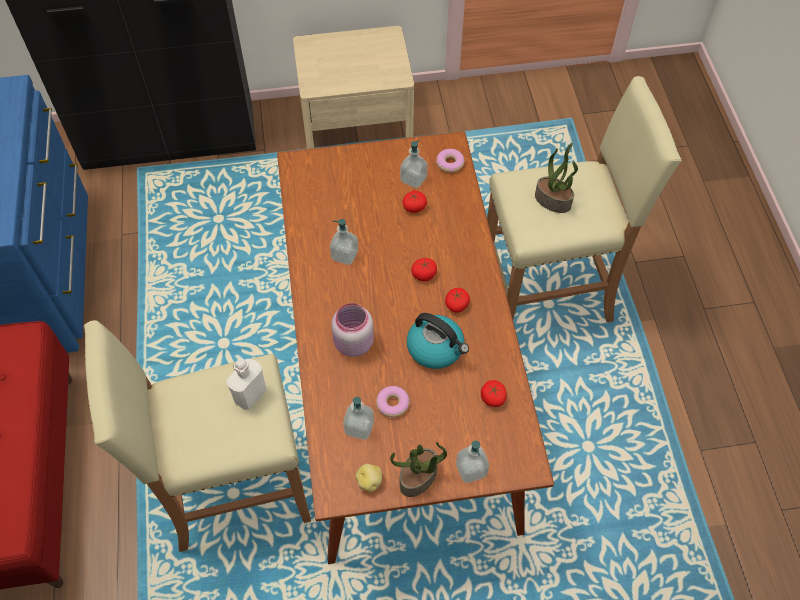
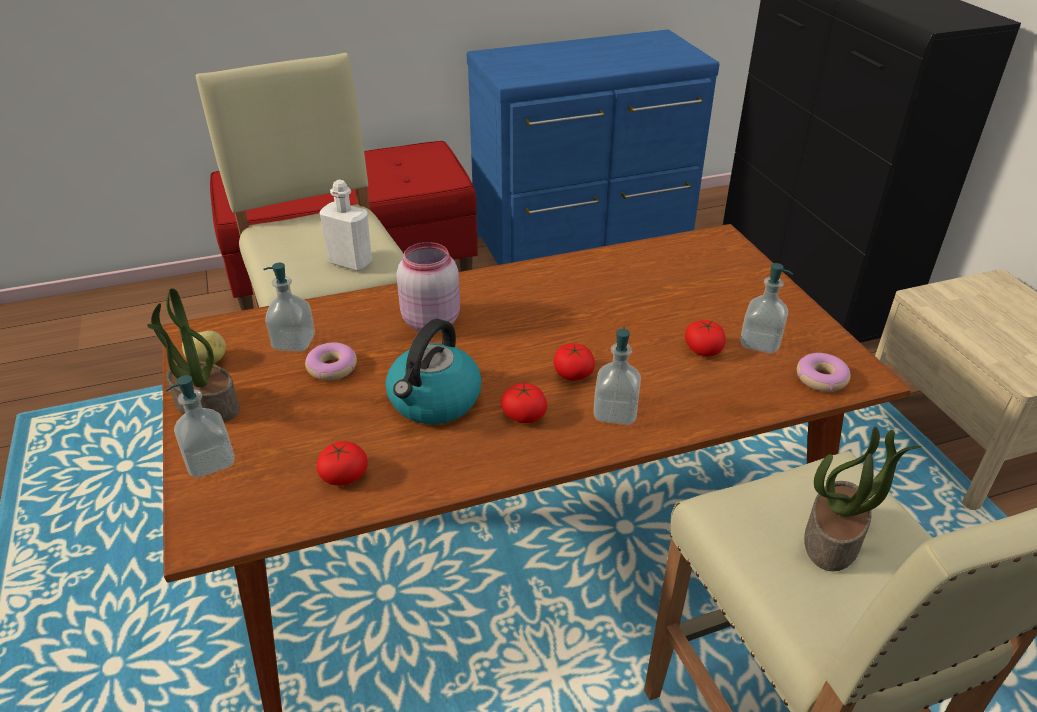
camera: 80 degrees right, 20 degrees down
soap dispenser [330,219,358,265] -> soap dispenser moved to [593,327,641,425]

